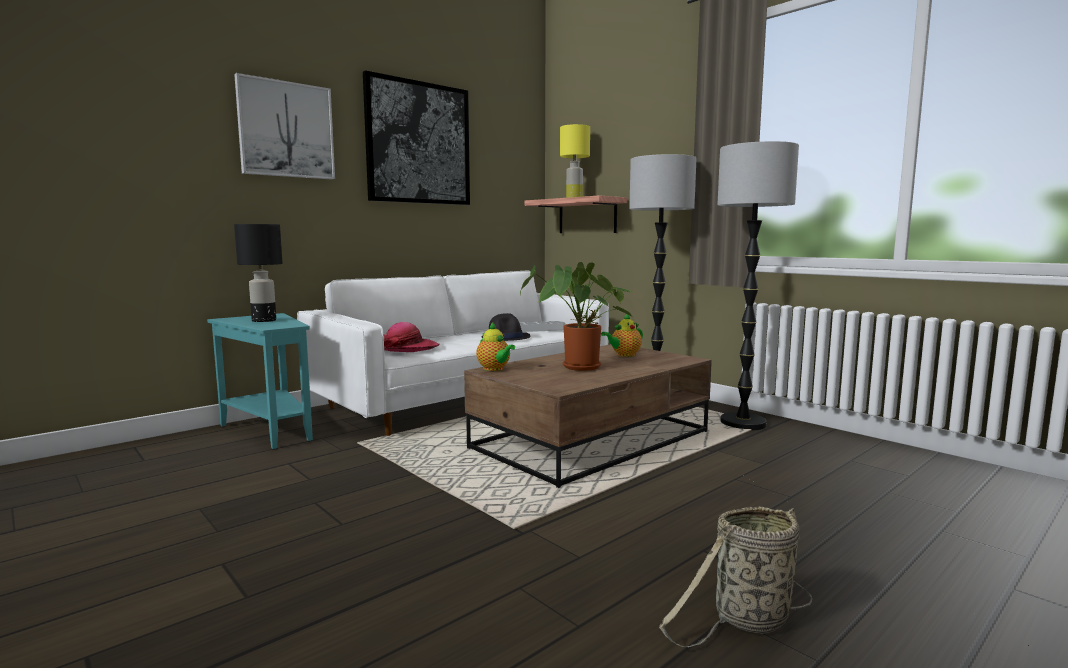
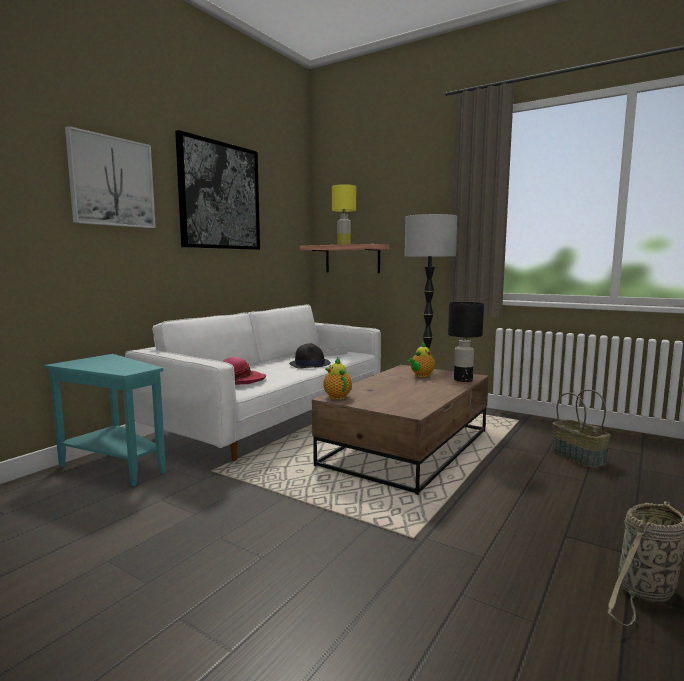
camera: 15 degrees left, 0 degrees up
black table lamp [234,224,283,322] -> black table lamp moved to [448,302,484,382]
teapot [476,322,515,371] -> teapot turned 150 degrees counterclockwise [323,357,352,400]
potted plant [520,262,632,371] -> none
floor lamp [717,141,799,431] -> none
none -> basket [552,389,611,468]

